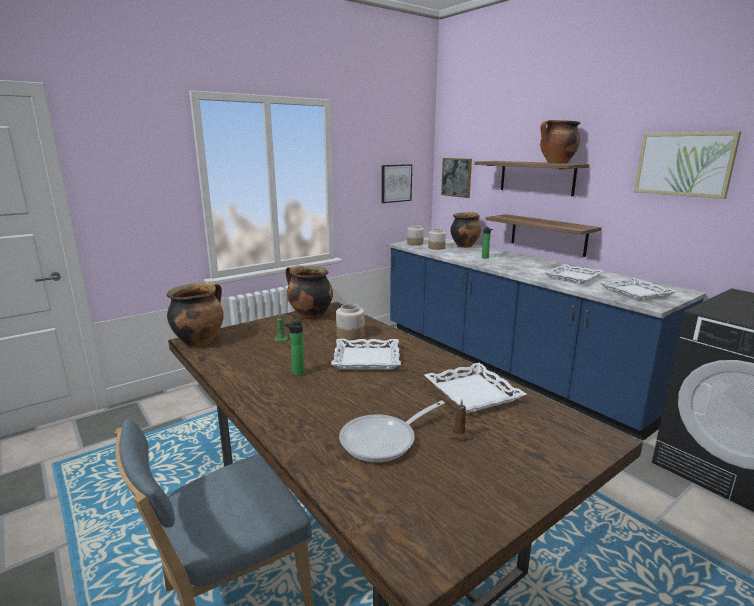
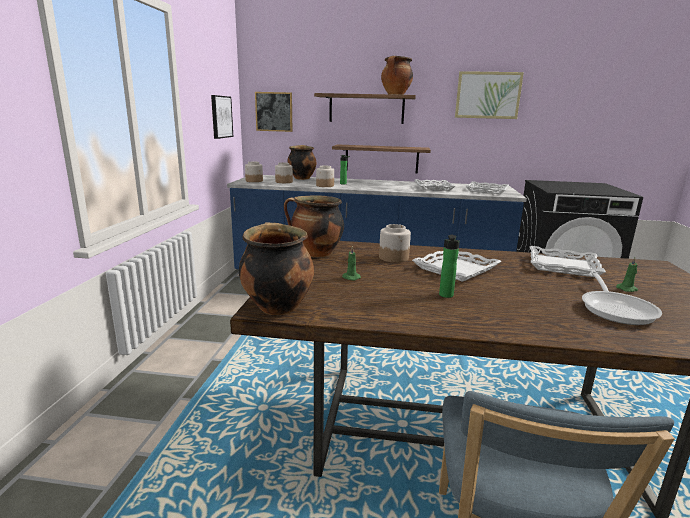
camera: 45 degrees left, 0 degrees up
brown candle [448,399,473,441] -> green candle [616,257,638,292]
none -> jar [316,166,334,187]

